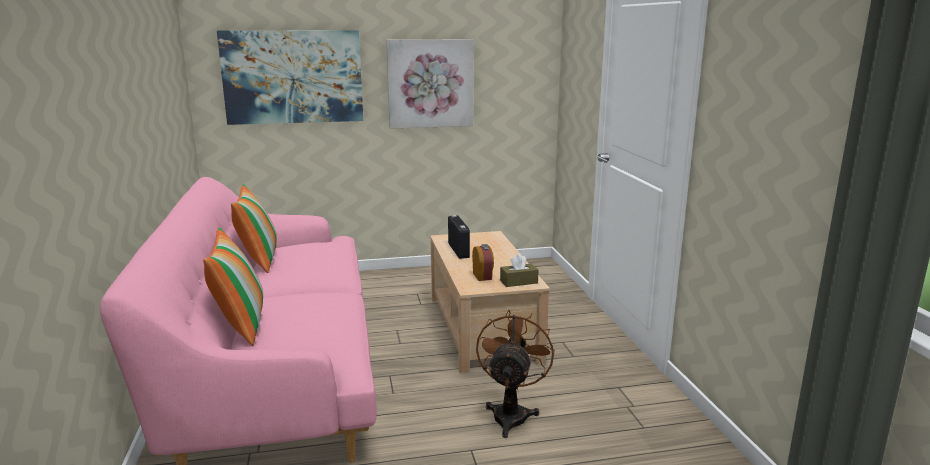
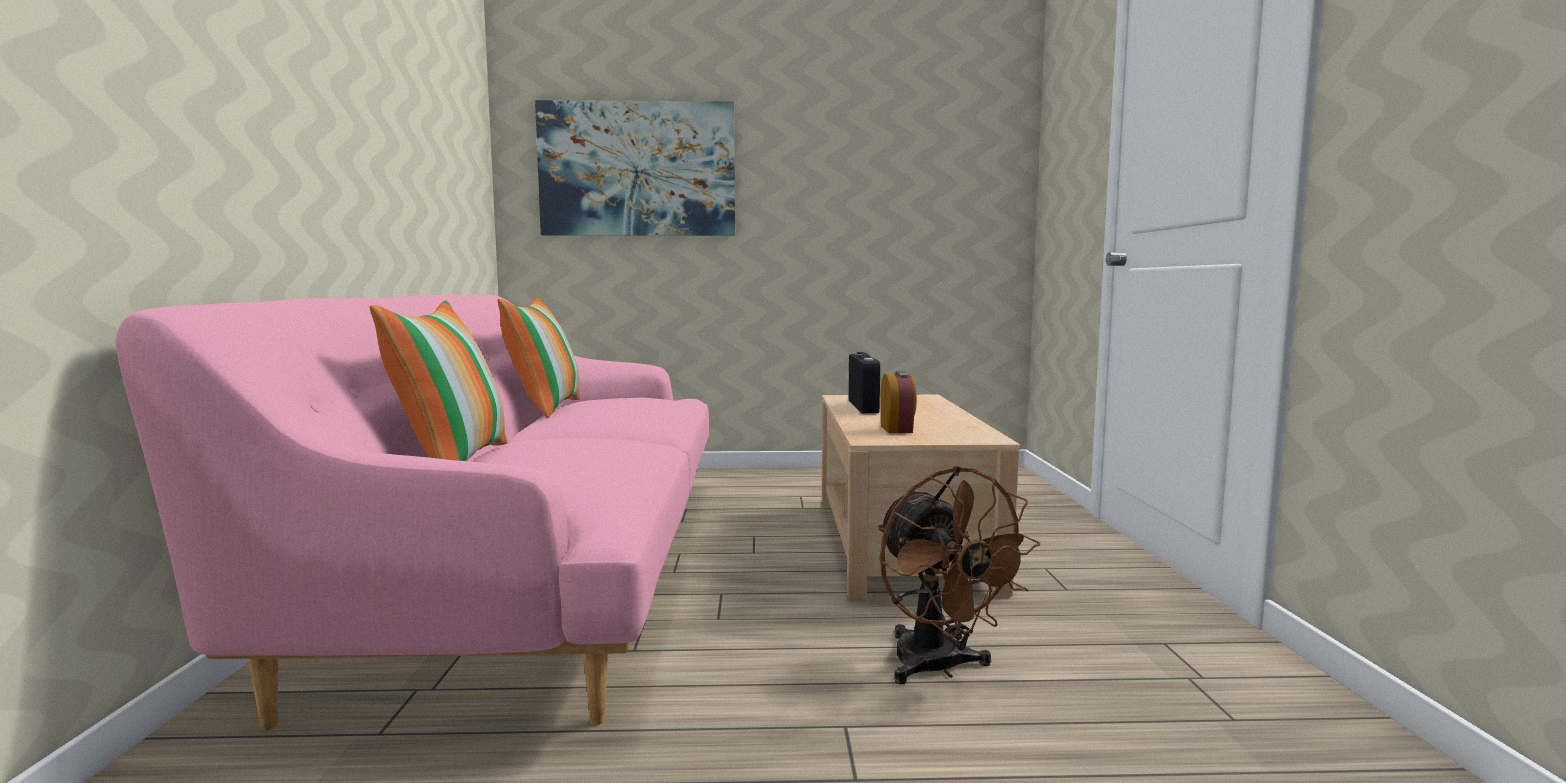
camera: 10 degrees right, 10 degrees down
picture [386,39,473,129] -> none
brown fan [476,310,555,438] -> brown fan turned 135 degrees clockwise [878,466,1040,684]
brown tissue box [500,254,539,287] -> none

